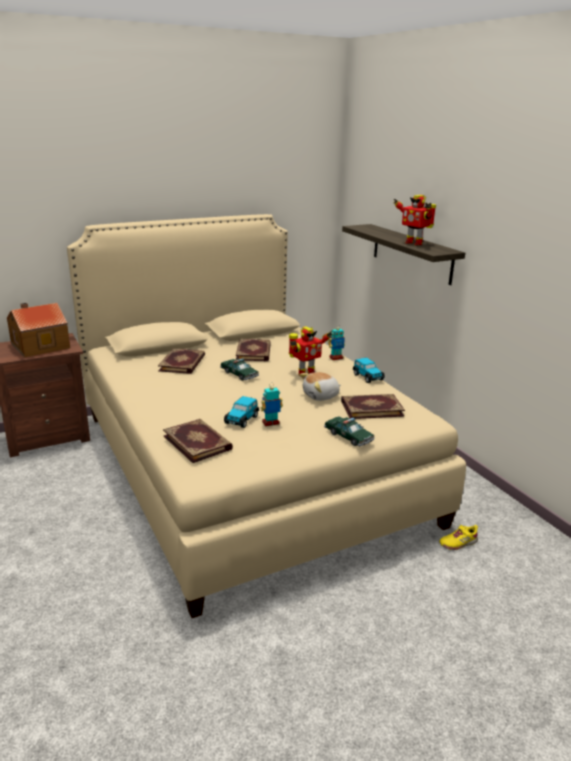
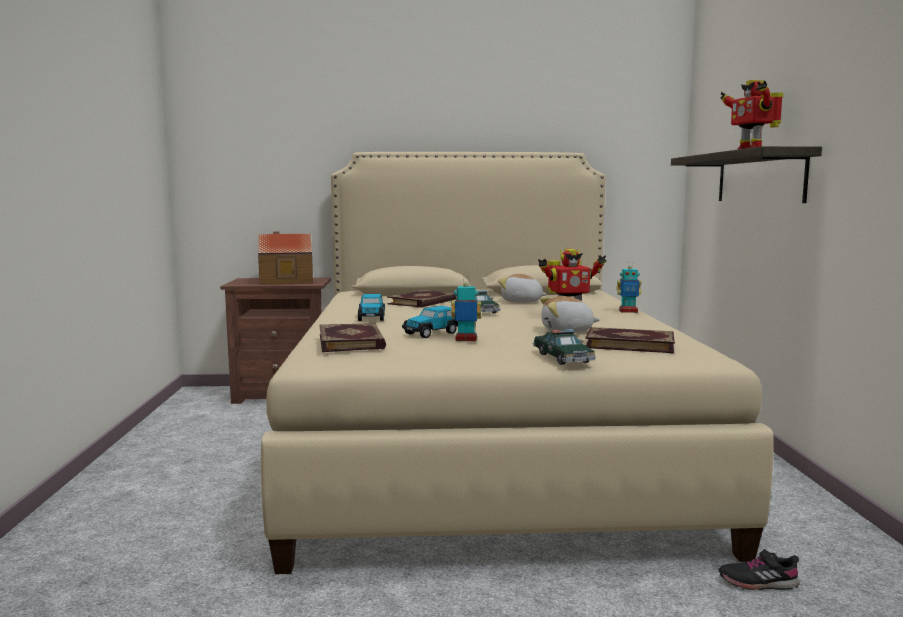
camera: 25 degrees right, 15 degrees down
book [236,339,271,361] -> plush toy [498,274,547,303]
toy car [352,357,385,383] -> toy car moved to [358,294,385,321]
yellow shoe [439,525,478,550] -> black shoe [719,549,799,590]

